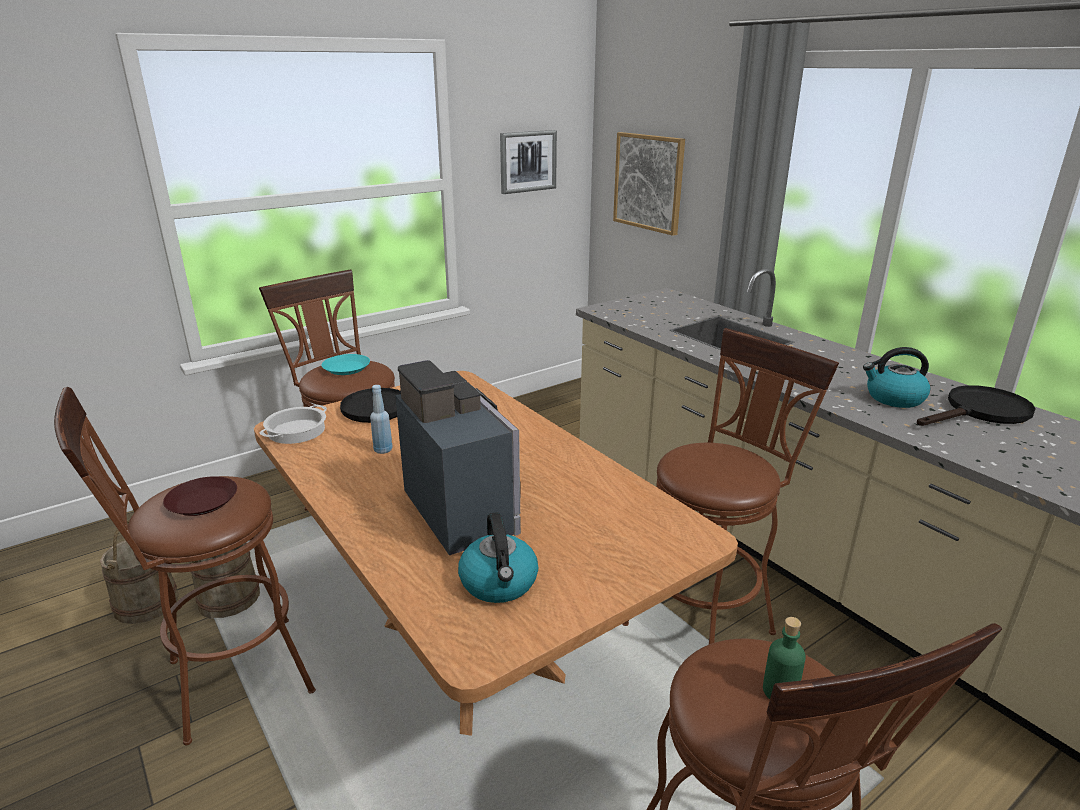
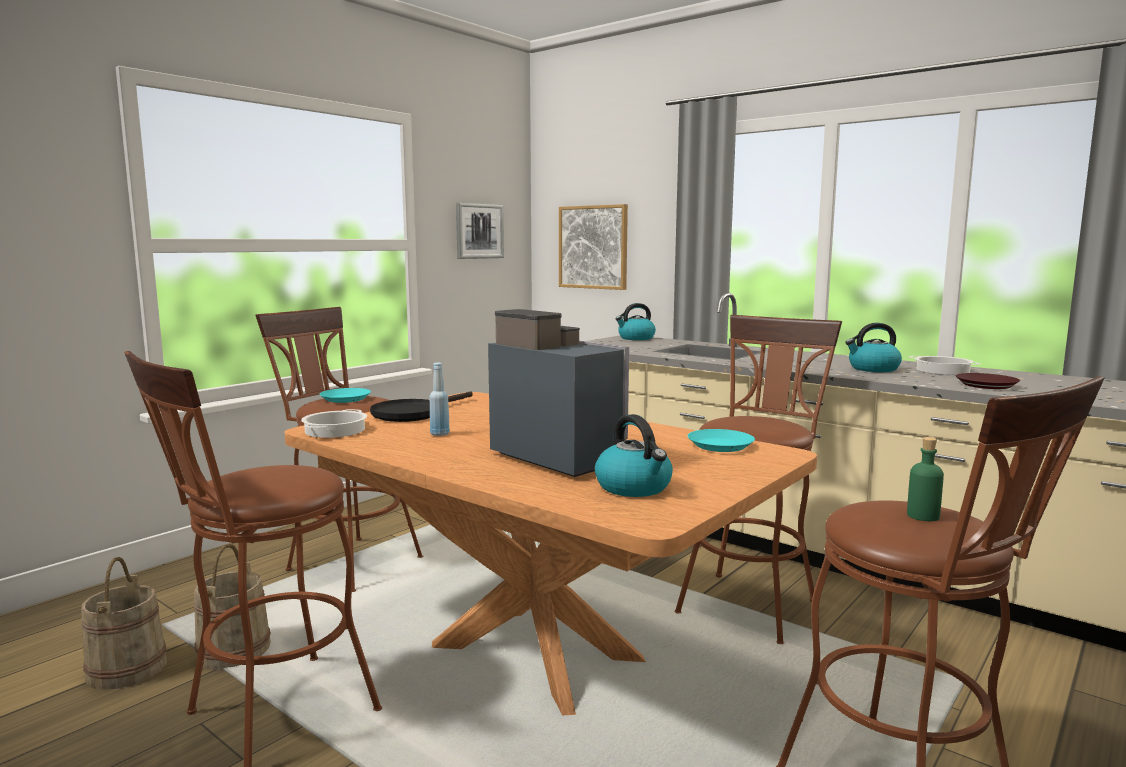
camera: 15 degrees left, 15 degrees down
brown plate [163,476,237,516] -> brown plate moved to [956,373,1020,389]
black frying pan [917,385,1036,426] -> cooking pot [909,356,980,375]
none -> kettle [616,303,656,340]
none -> turquoise plate [687,429,755,452]

